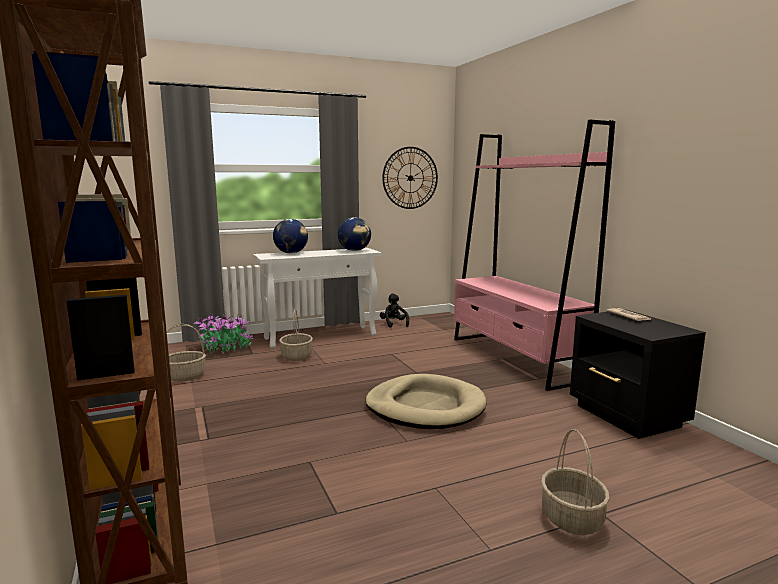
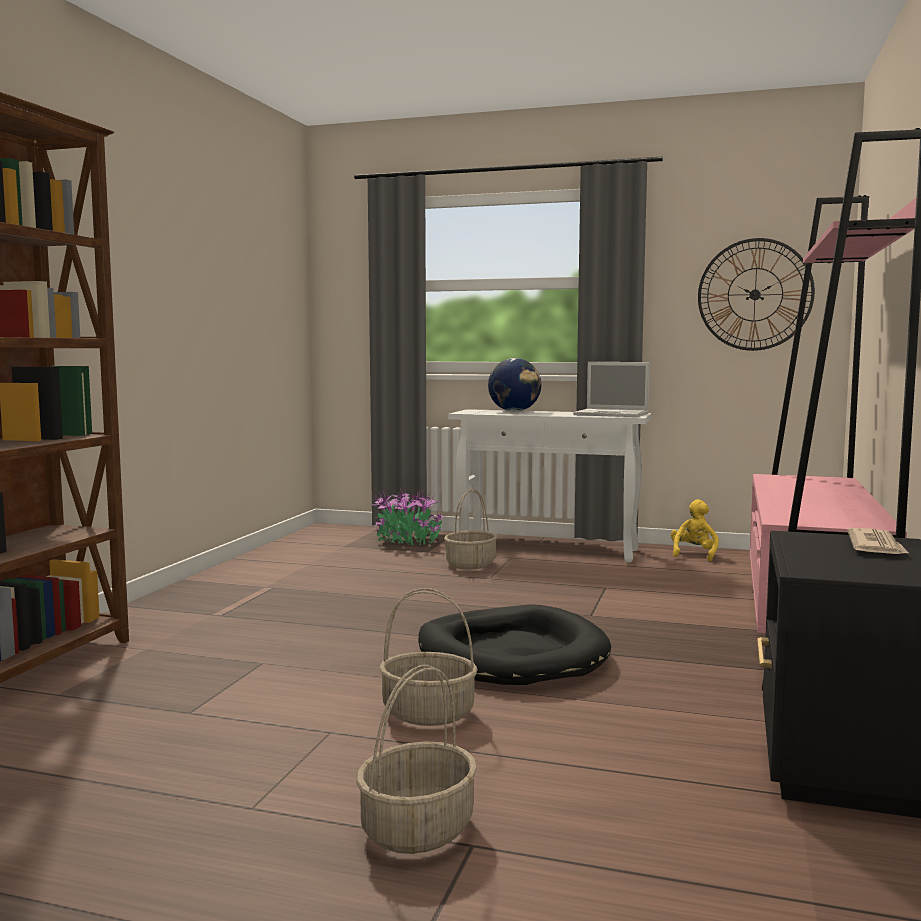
camera: 40 degrees right, 5 degrees down
basket [167,324,206,382] -> basket moved to [379,588,478,726]
globe [338,217,371,251] -> laptop [573,362,650,417]
beige dog bed [365,374,487,429] -> black dog bed [418,604,611,685]
black plush toy [380,293,409,328] -> yellow plush toy [671,499,719,561]

